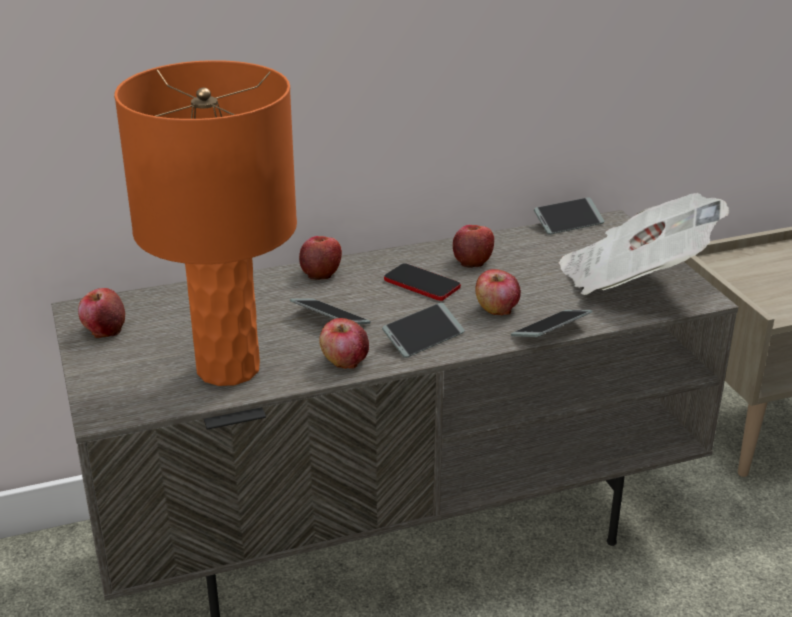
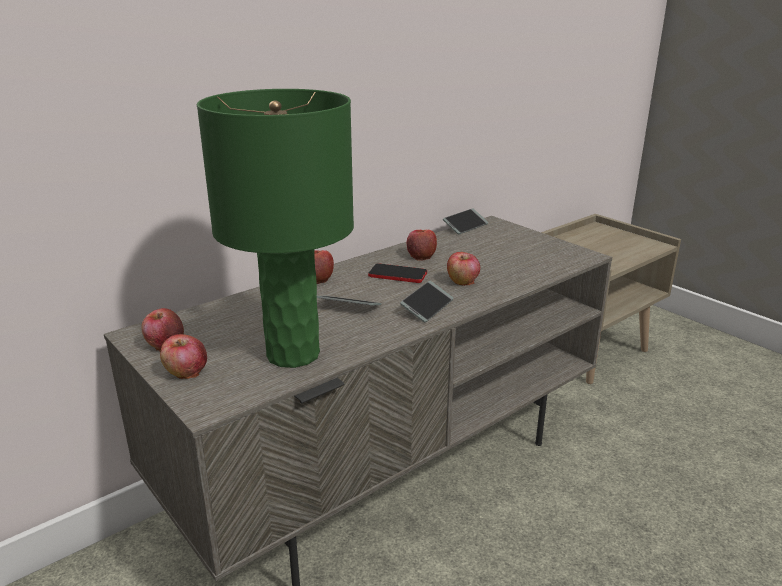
camera: 20 degrees left, 5 degrees down
orange table lamp [114,60,297,386] -> green table lamp [197,89,354,368]
apple [319,318,369,369] -> apple moved to [160,334,207,379]
phone [511,310,592,337] -> none
newspaper [559,193,729,295] -> none

